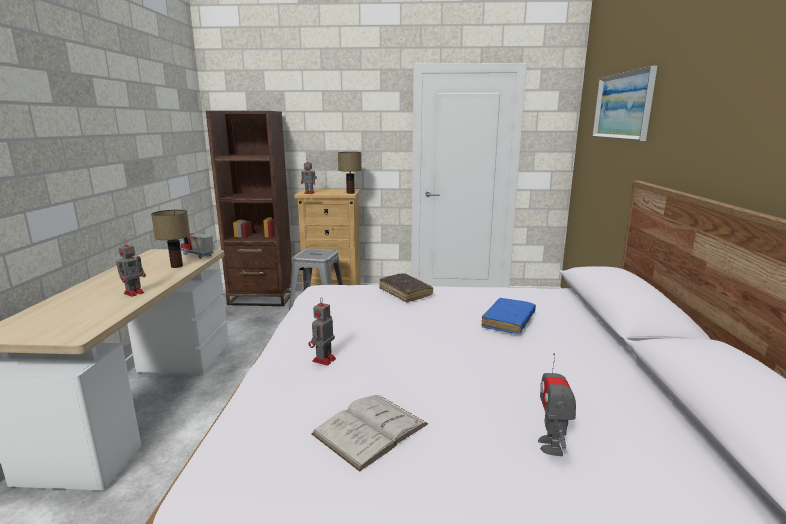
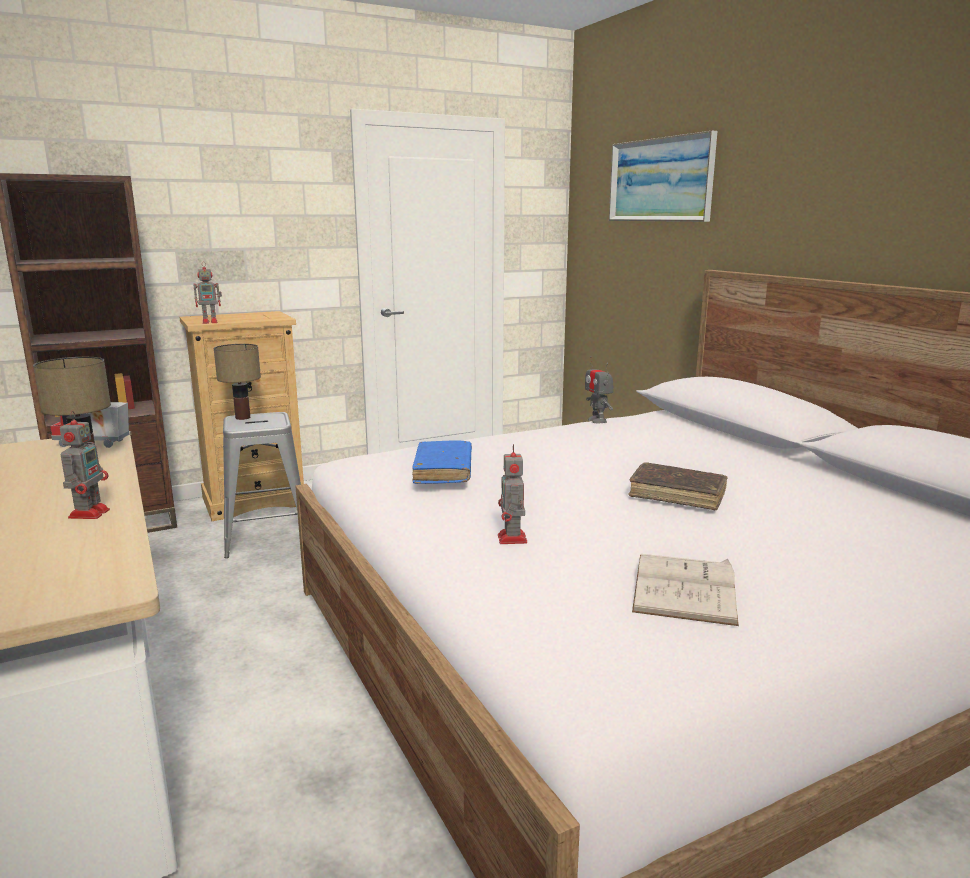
camera: 30 degrees left, 0 degrees up
table lamp [338,152,362,194] -> table lamp moved to [214,344,261,420]
brown book [379,273,433,302] -> brown book moved to [629,462,728,510]
blue book [482,298,536,334] -> blue book moved to [412,440,472,484]
toy robot [538,353,576,456] -> toy robot moved to [585,356,614,423]

